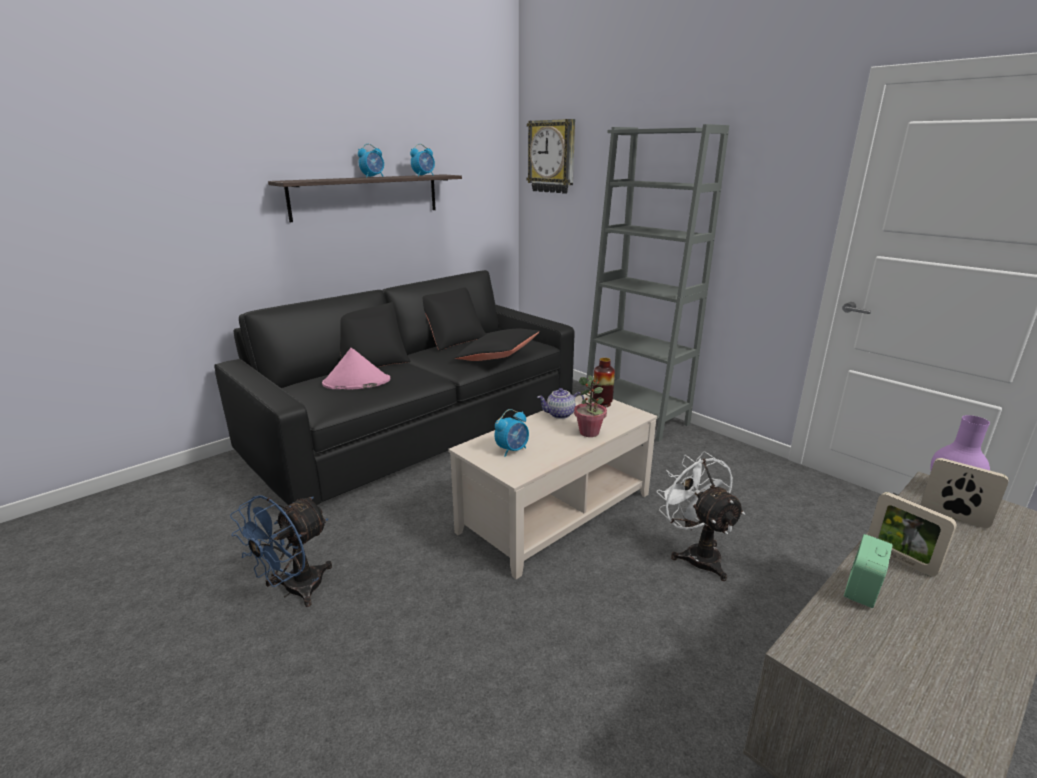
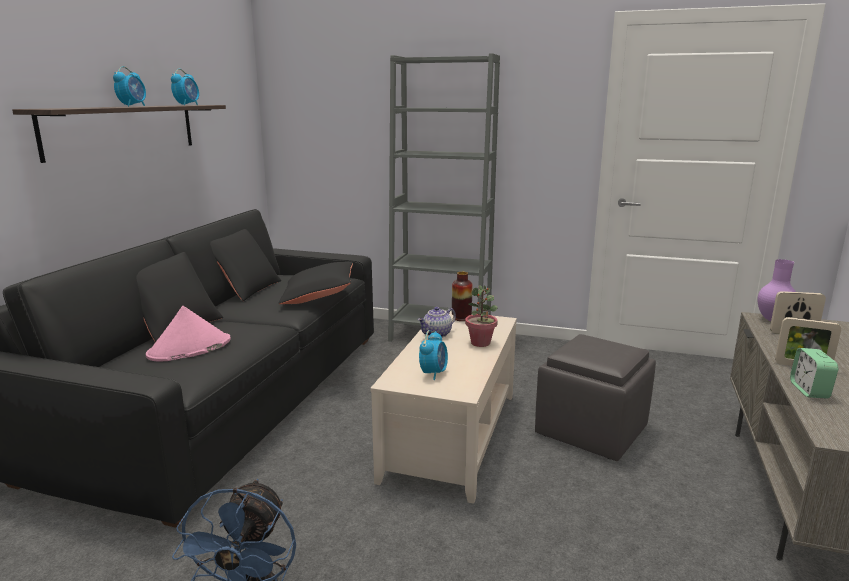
camera: 30 degrees left, 5 degrees down
wall clock [526,119,575,194] -> none
white fan [657,451,745,581] -> grey ottoman [535,334,656,461]

